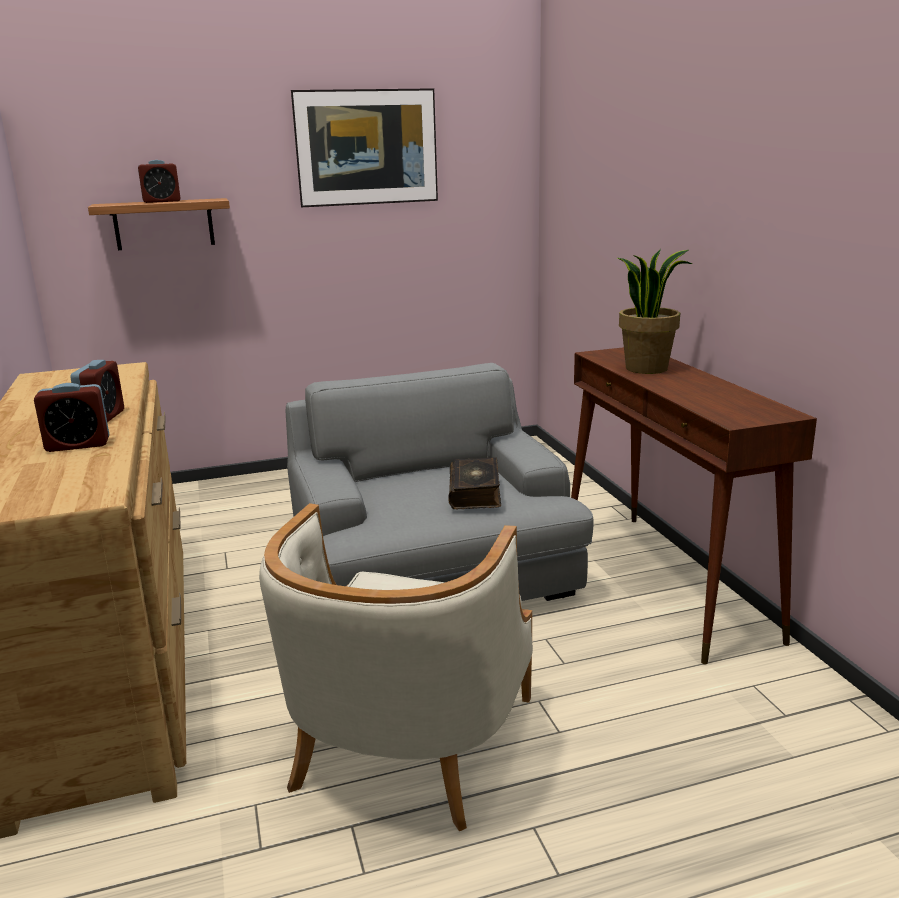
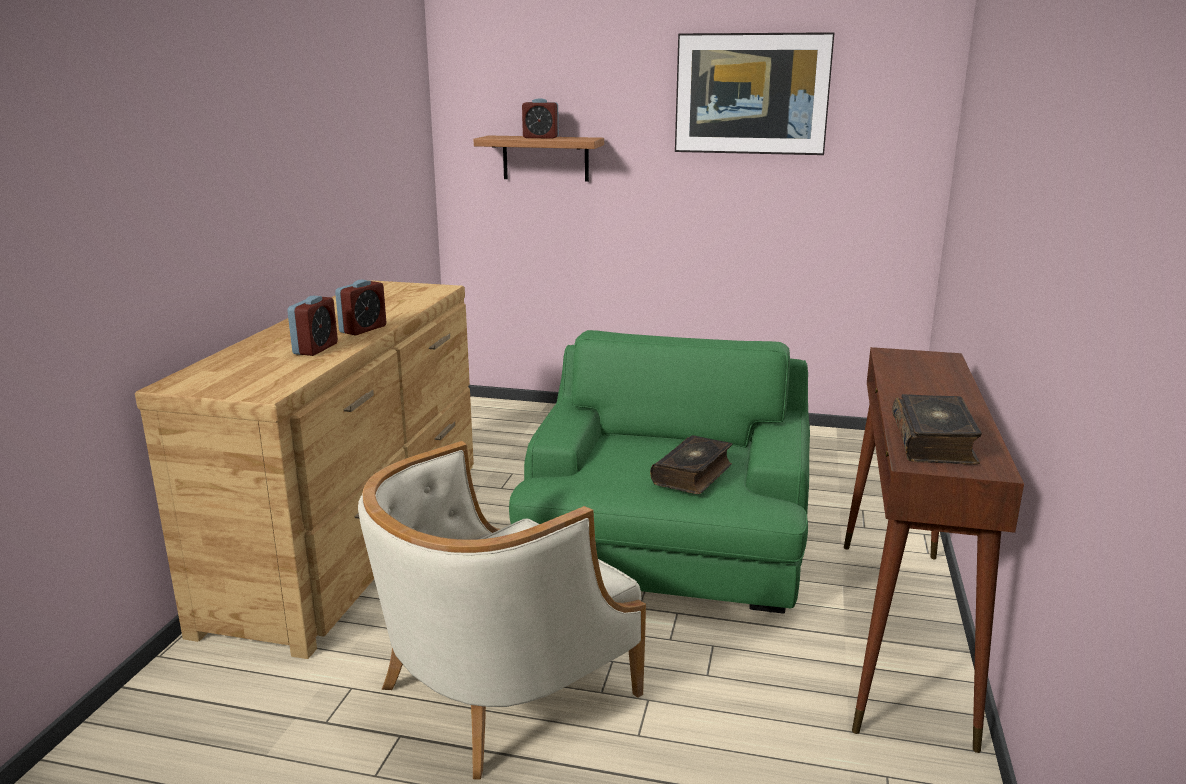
camera: 30 degrees right, 0 degrees up
alarm clock [34,383,110,452] -> alarm clock turned 90 degrees counterclockwise [287,296,338,356]
grey armchair [286,363,594,601] -> green armchair [509,330,810,614]
potted plant [618,249,692,374] -> none
none -> book [892,394,982,465]

